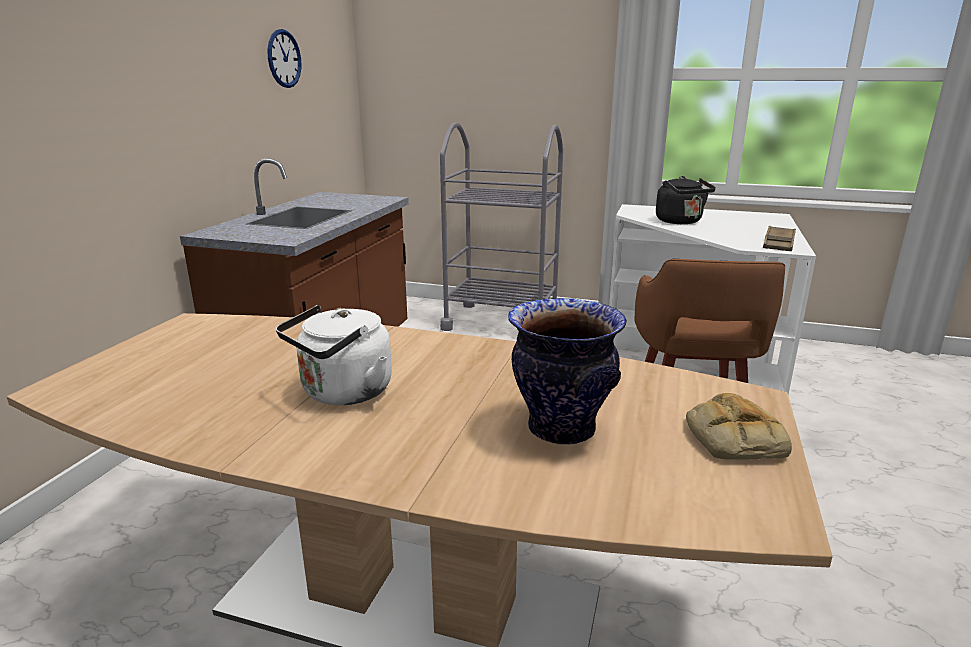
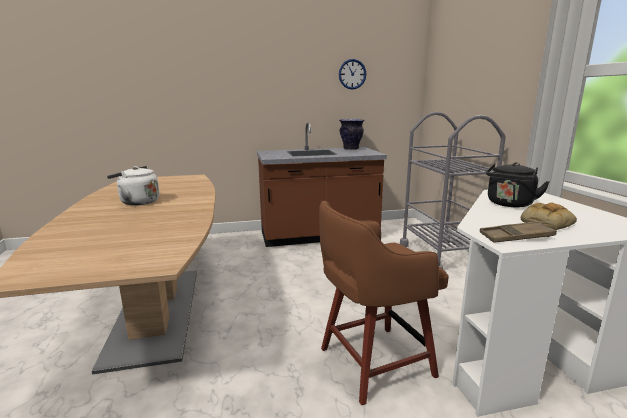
camera: 60 degrees right, 5 degrees down
vase [508,298,627,445] -> vase moved to [339,119,365,150]
bread [686,393,792,460] -> bread moved to [521,202,577,230]

